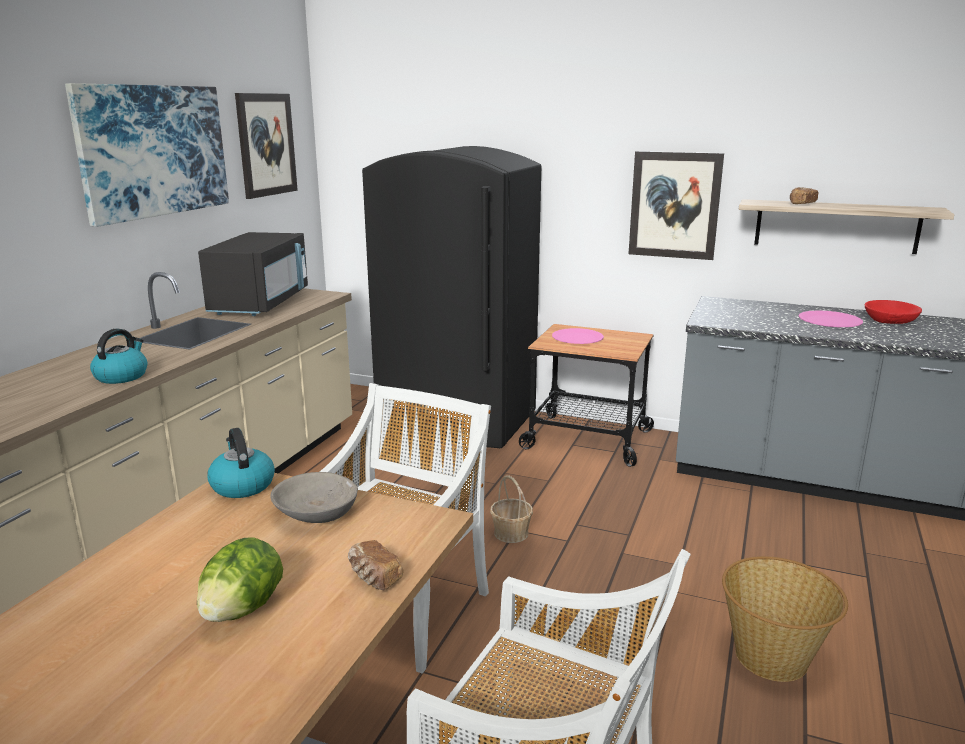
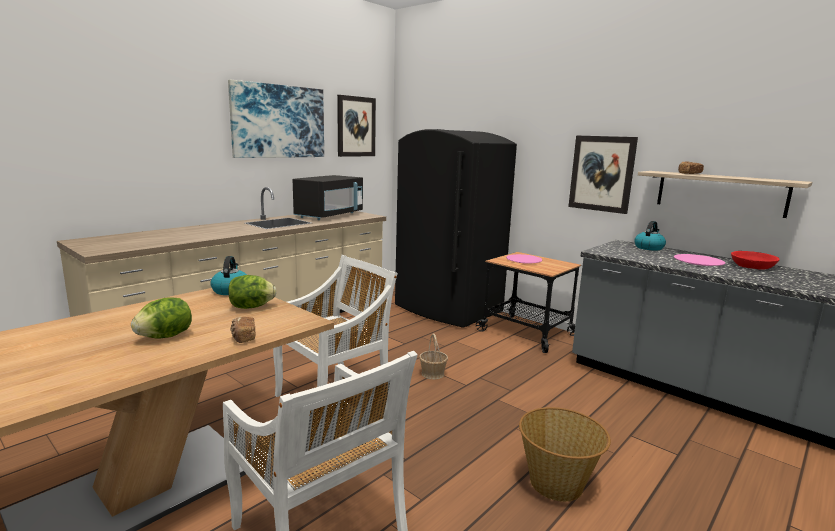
camera: 20 degrees right, 5 degrees down
kettle [90,329,147,384] -> kettle moved to [634,221,666,251]
grey bowl [271,472,358,523] -> lettuce [228,275,277,309]

